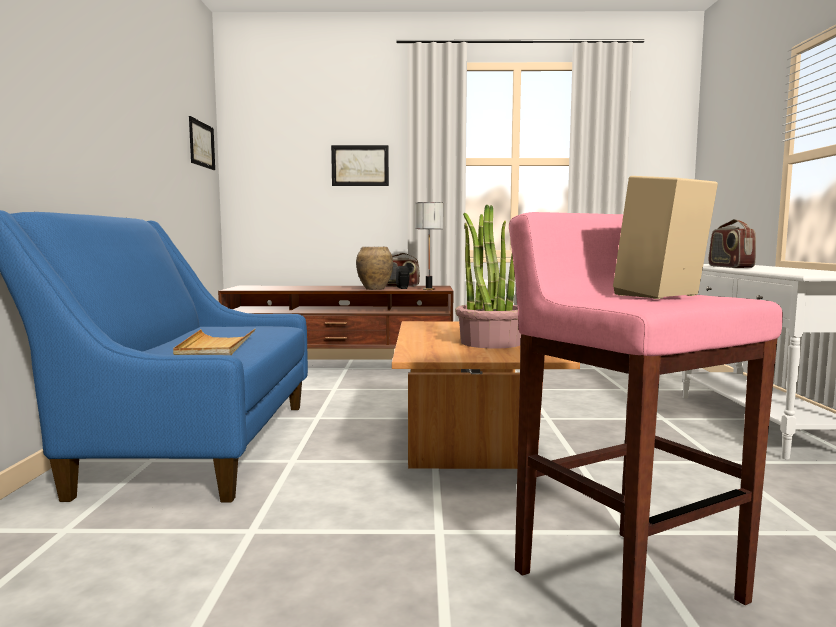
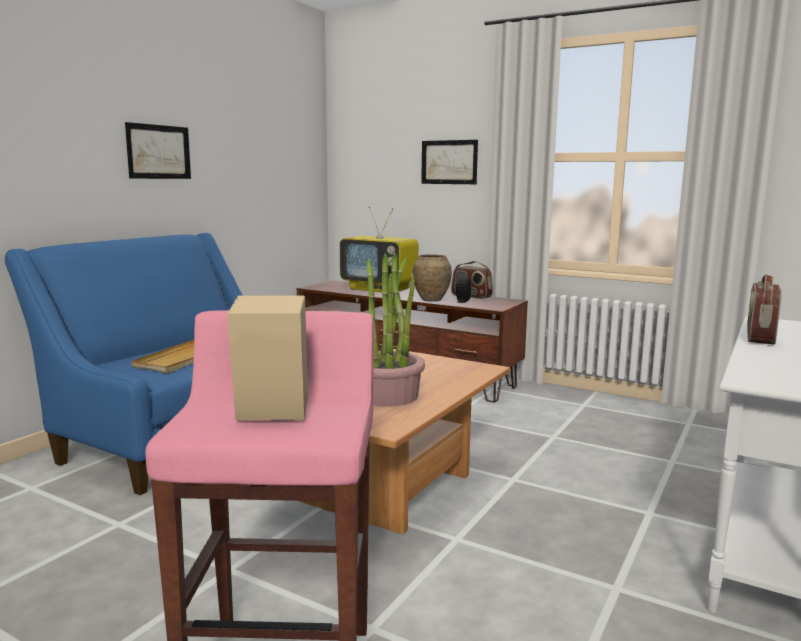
camera: 30 degrees right, 5 degrees up
picture [189,116,215,170] -> picture moved to [125,122,191,179]
table lamp [416,202,443,290] -> none
none -> television [340,206,418,292]

